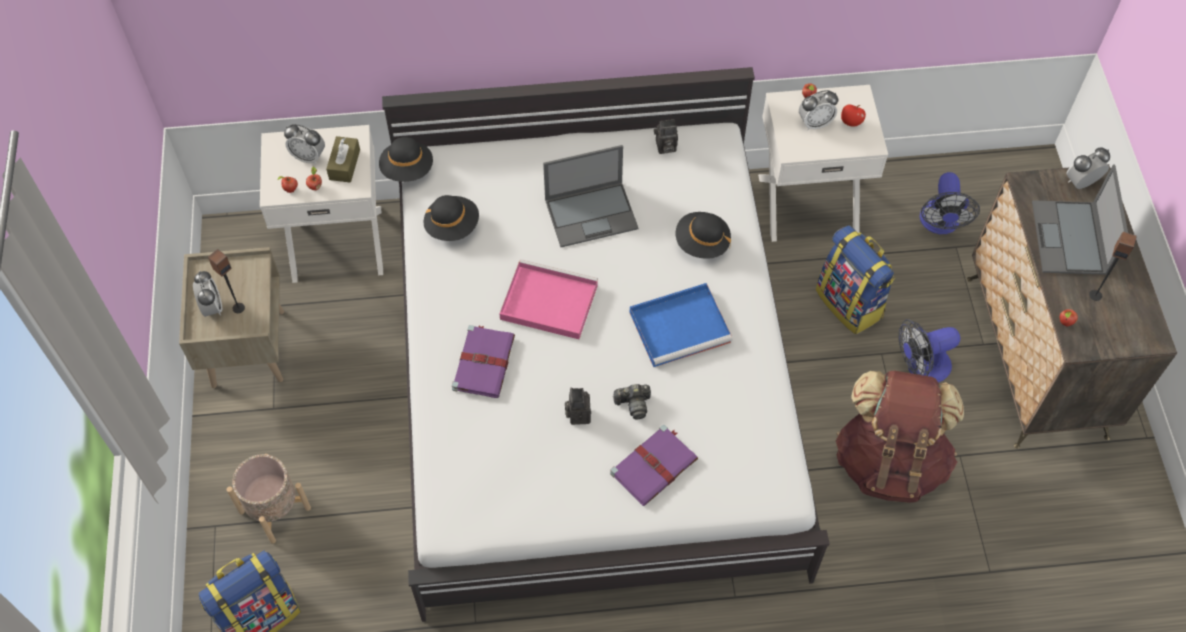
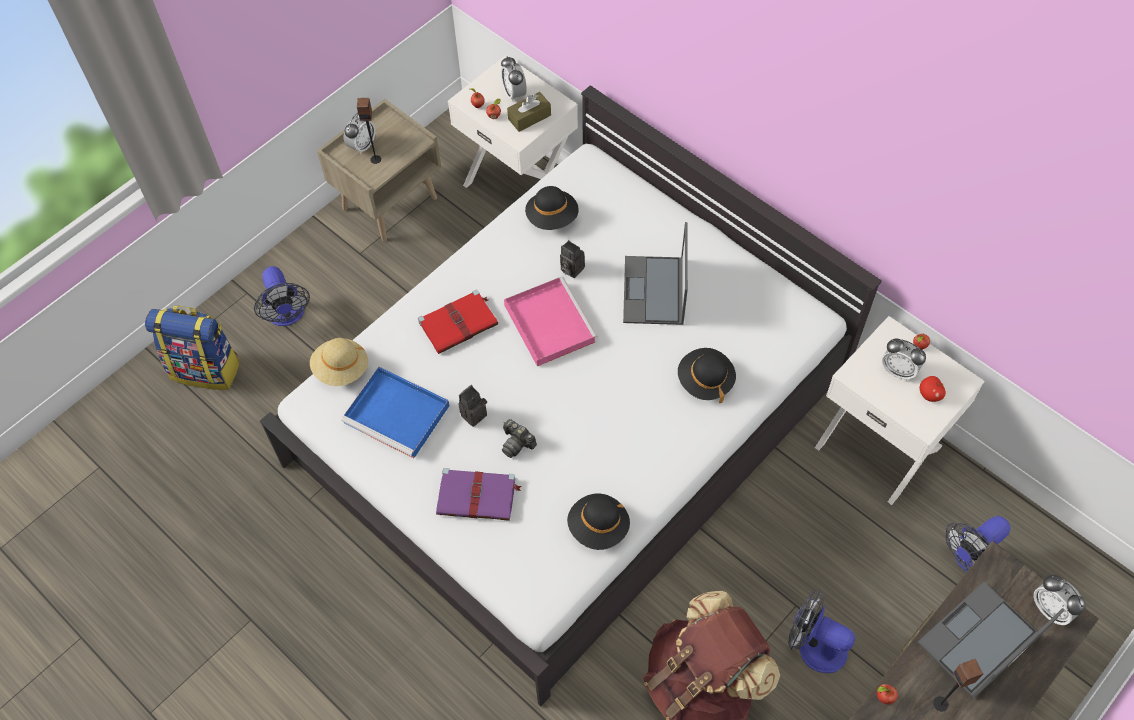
camera: 50 degrees right, 0 degrees up
beige planter [227,454,311,544] -> fan [254,266,310,326]
black hat [379,137,433,182] -> black hat moved to [567,493,630,550]
purple book [452,325,515,398] -> red book [418,290,498,354]
laptop [543,145,639,247] -> laptop turned 60 degrees clockwise [623,222,688,325]
blue tray [630,283,732,367] -> blue tray moved to [341,367,450,458]
camera [654,119,678,154] -> camera moved to [560,240,585,278]
backpack [816,225,895,334] -> none
alarm clock [1066,147,1110,189] -> alarm clock turned 150 degrees counterclockwise [1034,575,1086,625]
none -> beige hat [310,338,368,386]

